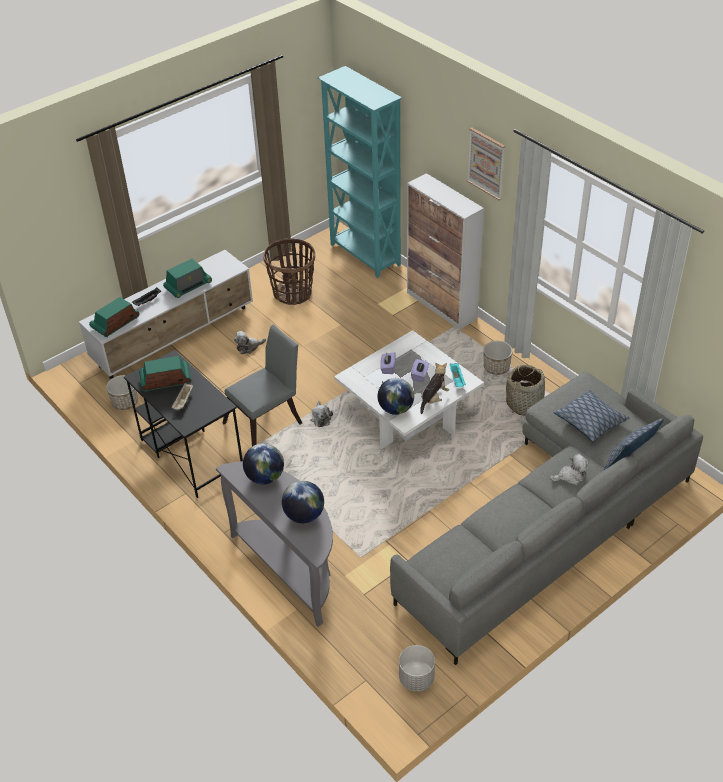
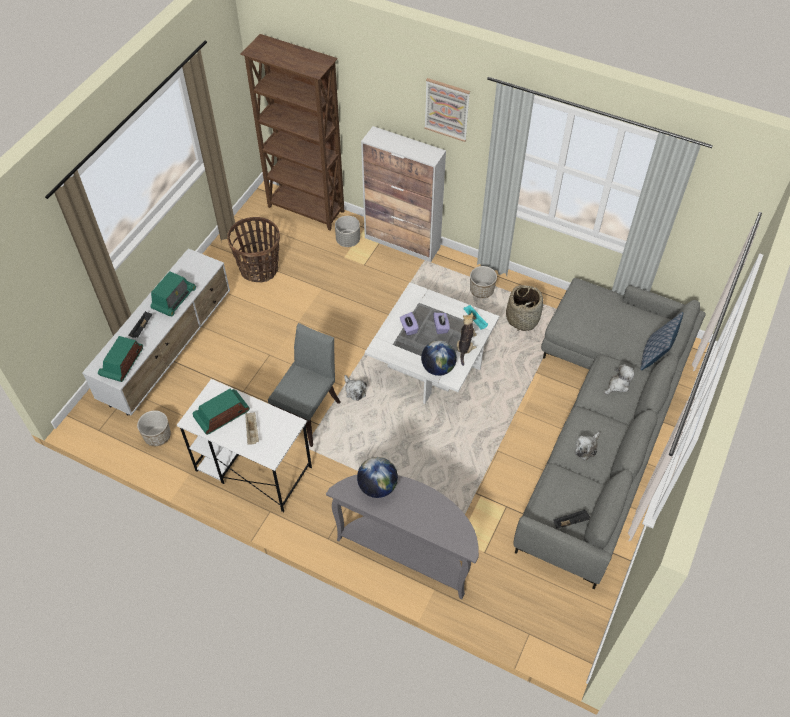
camera: 25 degrees left, 10 degrees up
black desk [124,350,243,498] -> white desk [177,379,312,512]
plush toy [234,331,266,354] -> plush toy moved to [575,432,600,460]
globe [282,481,324,523] -> none
turquoise bookcase [318,66,402,278] -> brown bookcase [240,34,344,230]
grey planter [399,645,435,692] -> grey planter moved to [335,216,360,247]
pillow [554,390,630,443] -> none
none -> black tray [553,509,590,528]

